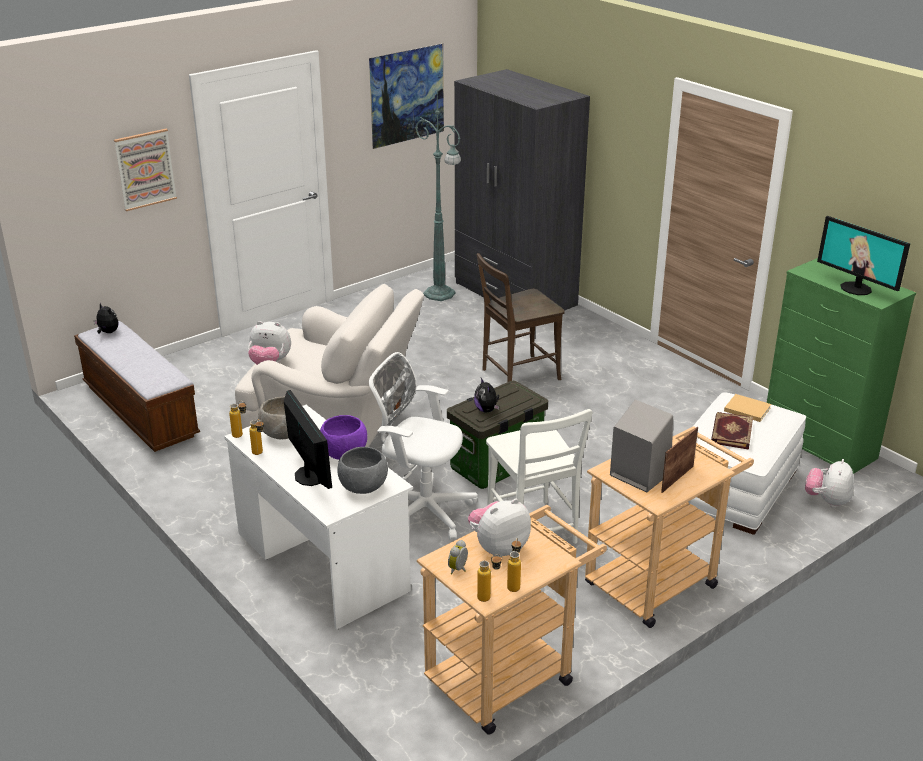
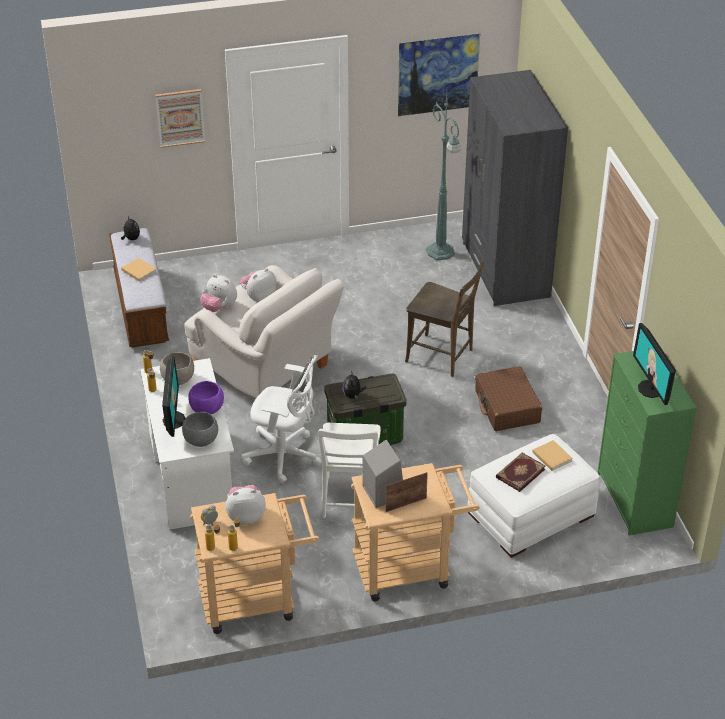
camera: 25 degrees right, 10 degrees up
white office chair [369,352,477,540] -> white office chair turned 150 degrees clockwise [241,354,322,483]
brown chair [477,253,565,382] -> brown chair turned 150 degrees counterclockwise [405,261,484,377]
plush toy [805,459,853,508] -> plush toy moved to [240,268,277,303]
none -> beige book [121,258,157,282]
none -> brown suitcase [475,366,542,431]

